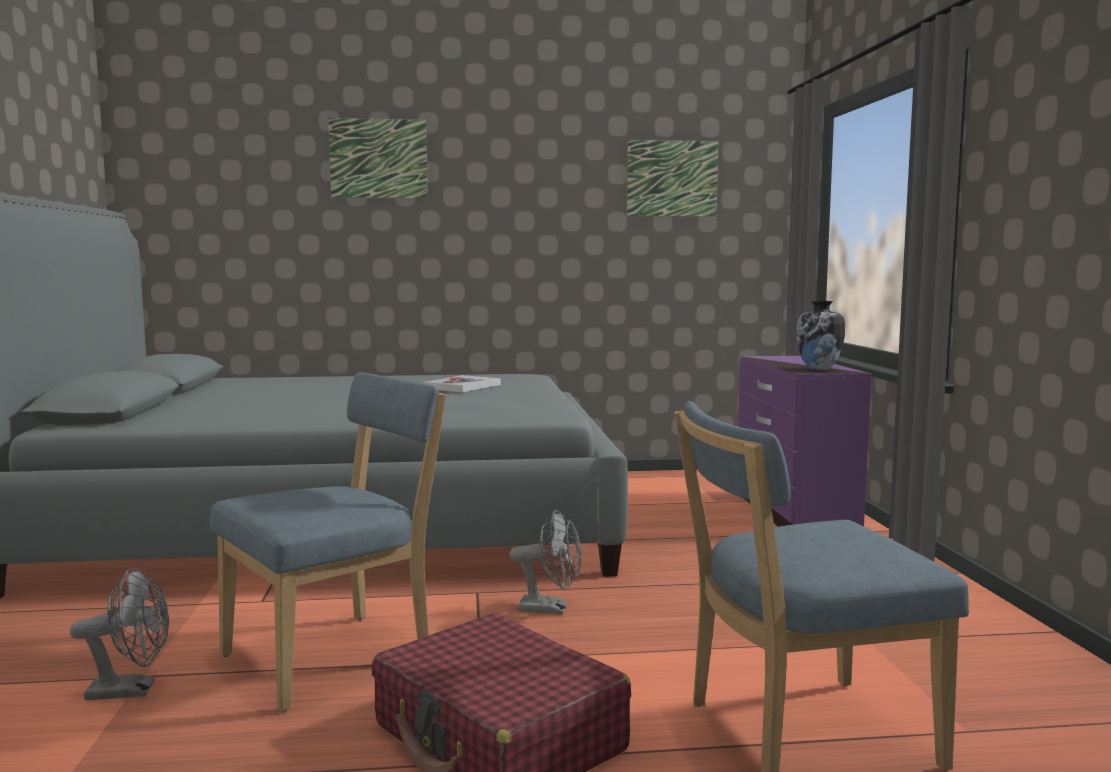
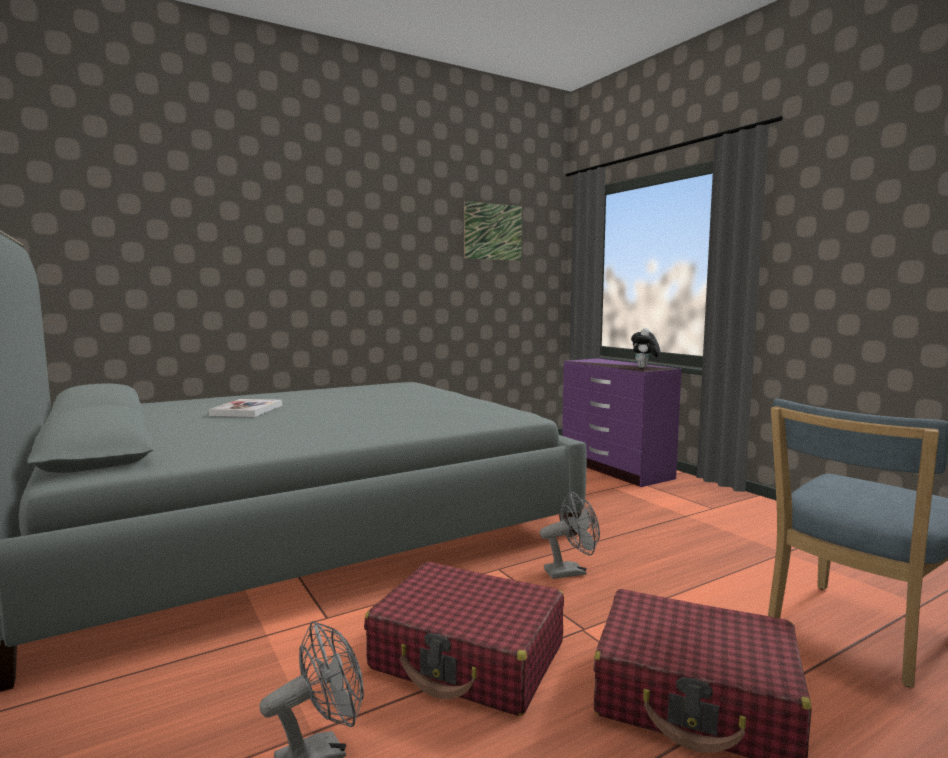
camera: 25 degrees left, 0 degrees up
blue chair [210,372,446,711] -> red suitcase [364,562,564,716]
picture [328,118,428,198] -> none
book [423,375,501,393] -> book moved to [209,399,282,417]
vase [797,301,845,371] -> plush toy [631,328,660,368]

